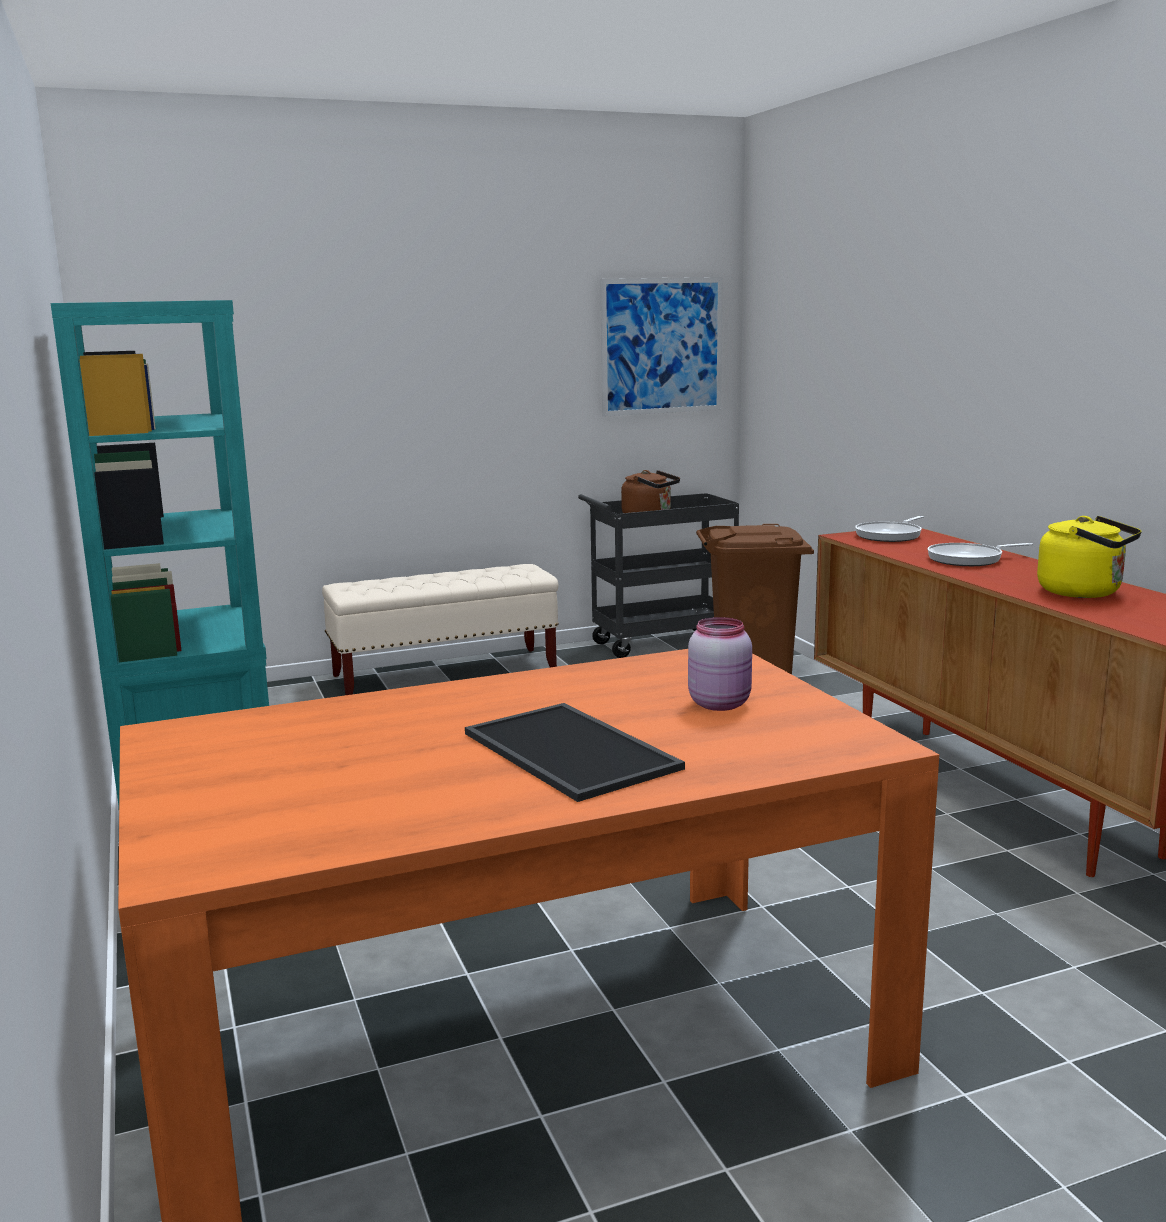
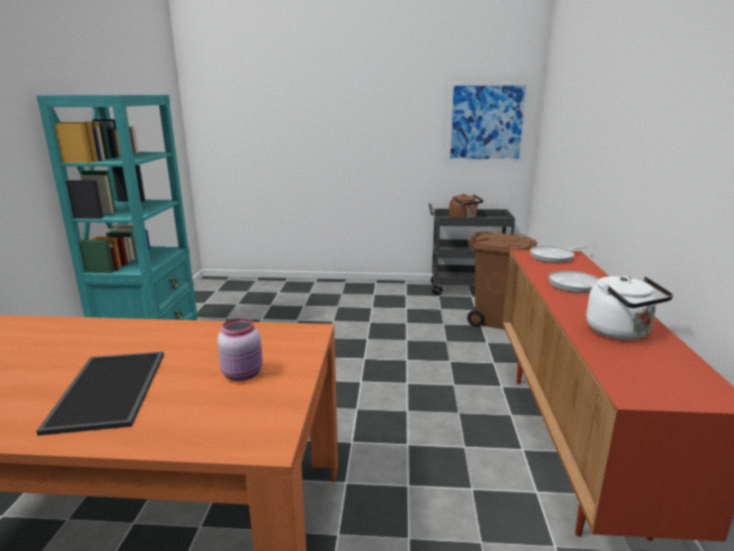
camera: 25 degrees right, 5 degrees up
beige bench [322,564,559,695] -> none
yellow kettle [1037,516,1142,598] -> white kettle [586,276,673,340]

